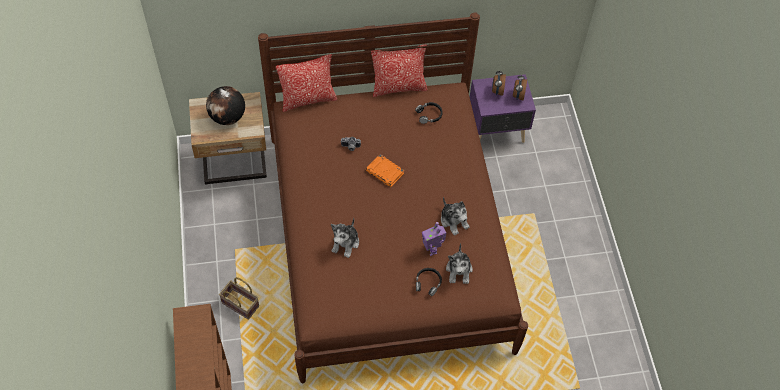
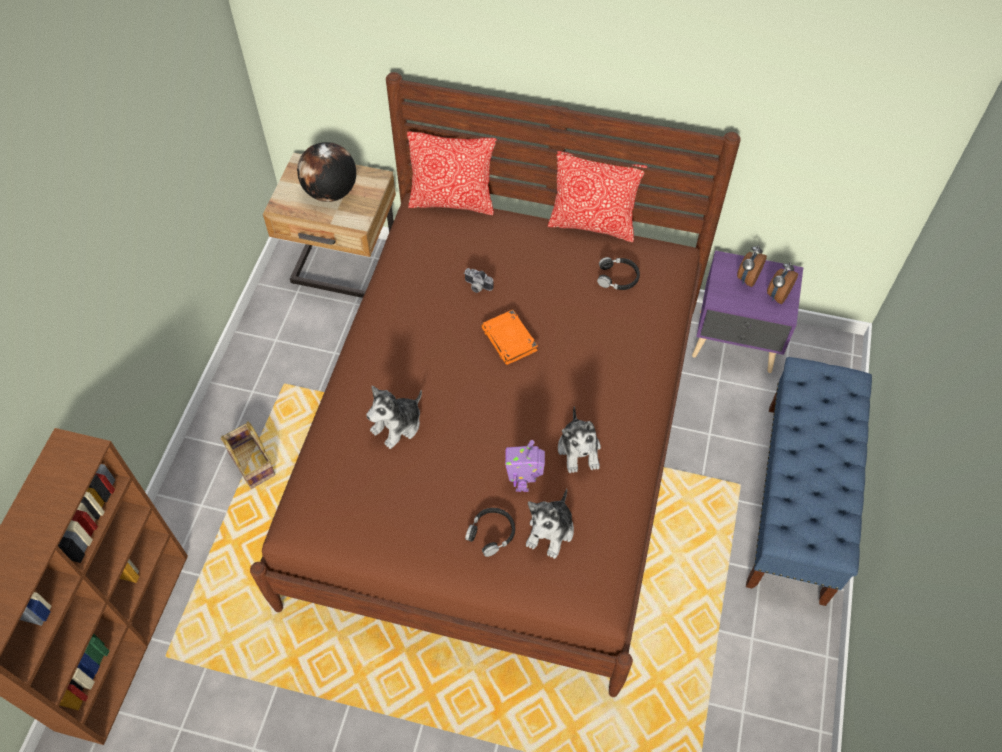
camera: 25 degrees right, 0 degrees up
none -> blue bench [746,357,872,606]

